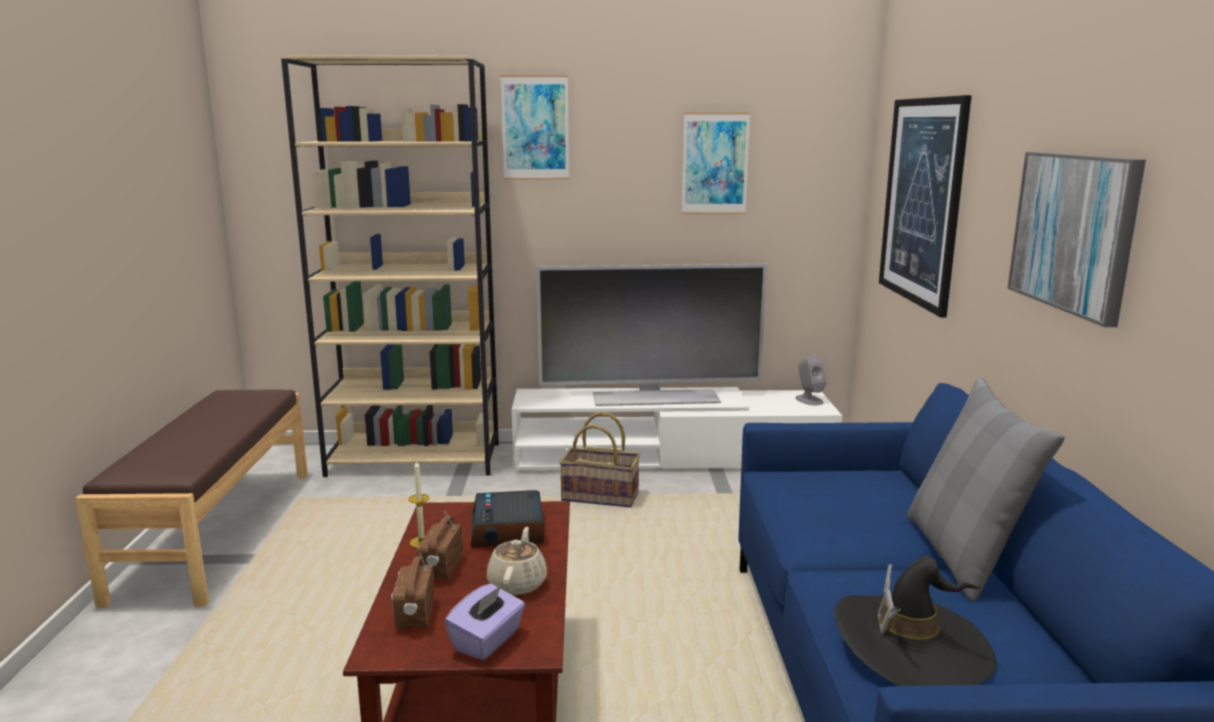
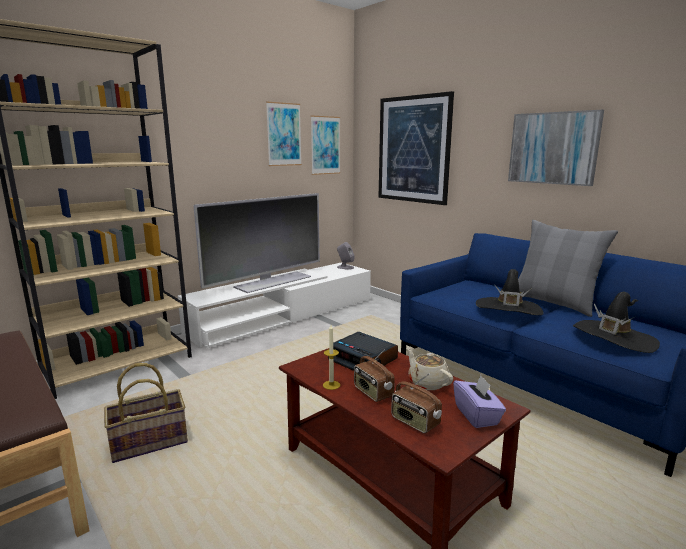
camera: 40 degrees left, 0 degrees up
picture [501,75,569,180] -> picture moved to [311,115,340,175]
basket [559,412,640,507] -> basket moved to [104,363,188,463]
none -> black hat [476,269,544,315]

